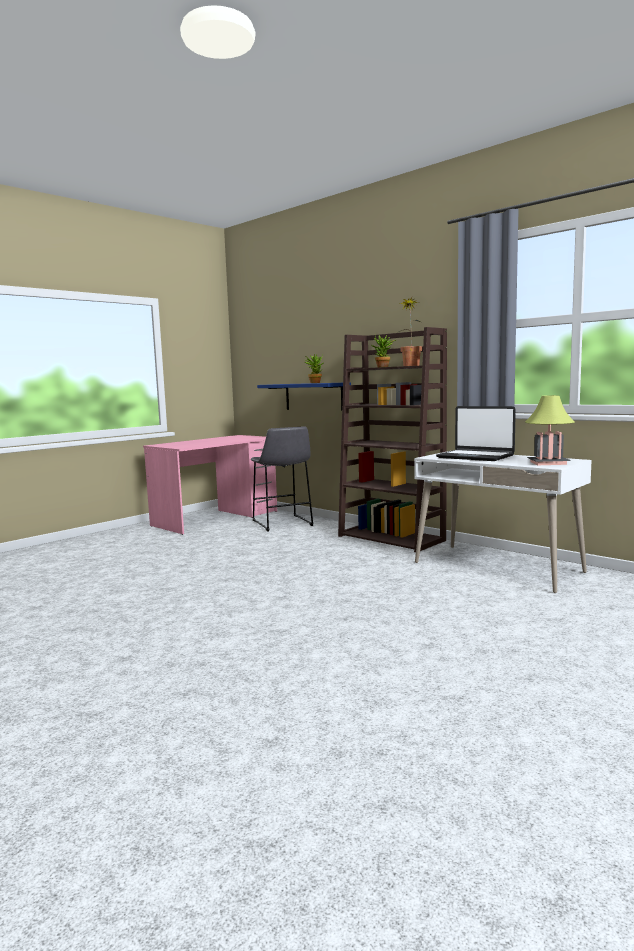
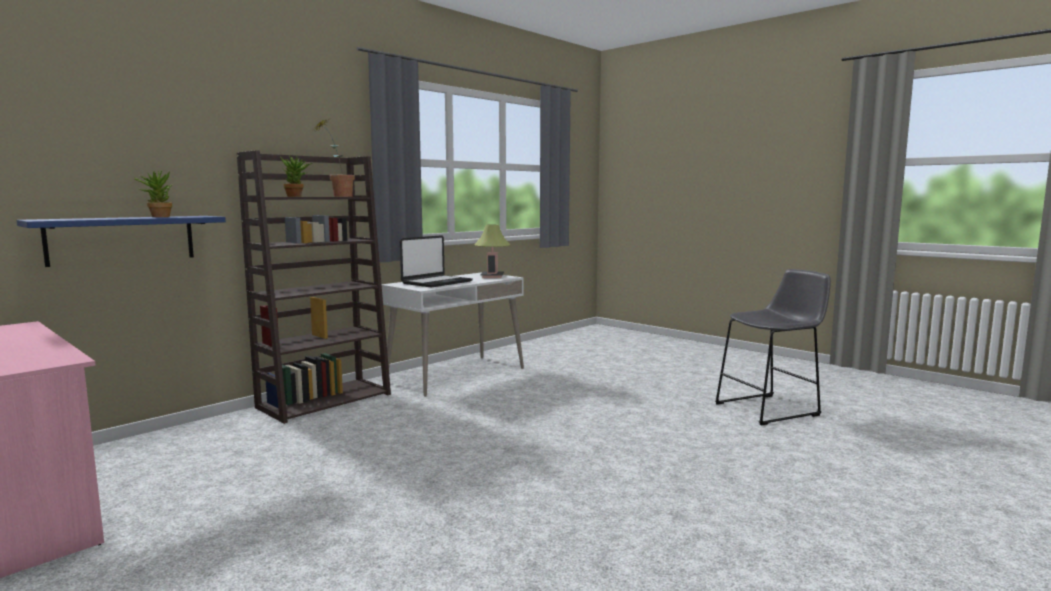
camera: 90 degrees left, 0 degrees up
grey stool [251,426,314,532] -> grey stool moved to [715,269,831,425]

